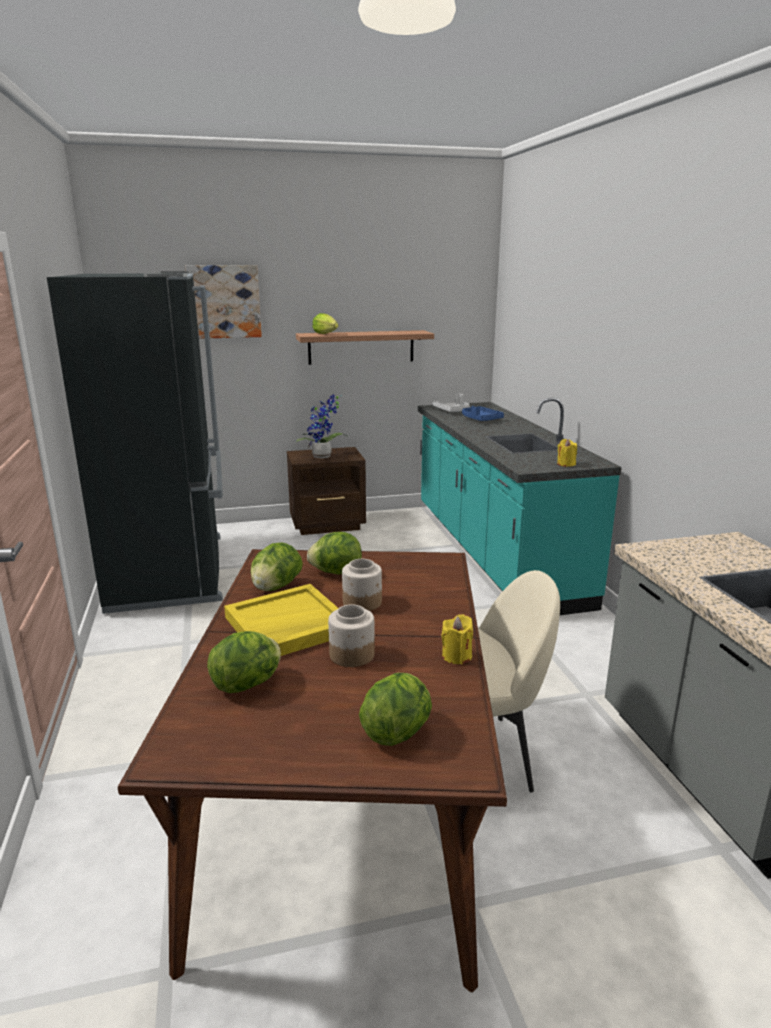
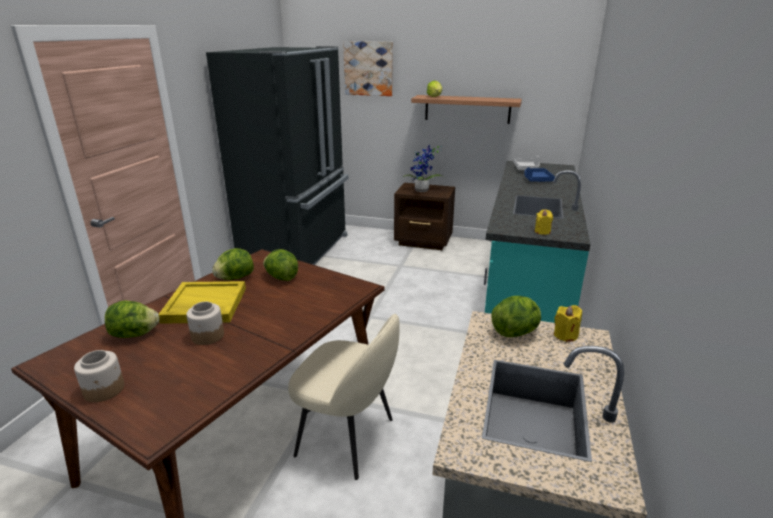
camera: 30 degrees right, 5 degrees up
jar [342,559,382,611] -> jar moved to [74,350,125,402]
lettuce [359,673,432,746] -> lettuce moved to [491,296,541,337]
yellow candle [441,614,473,665] -> yellow candle moved to [554,305,582,342]

